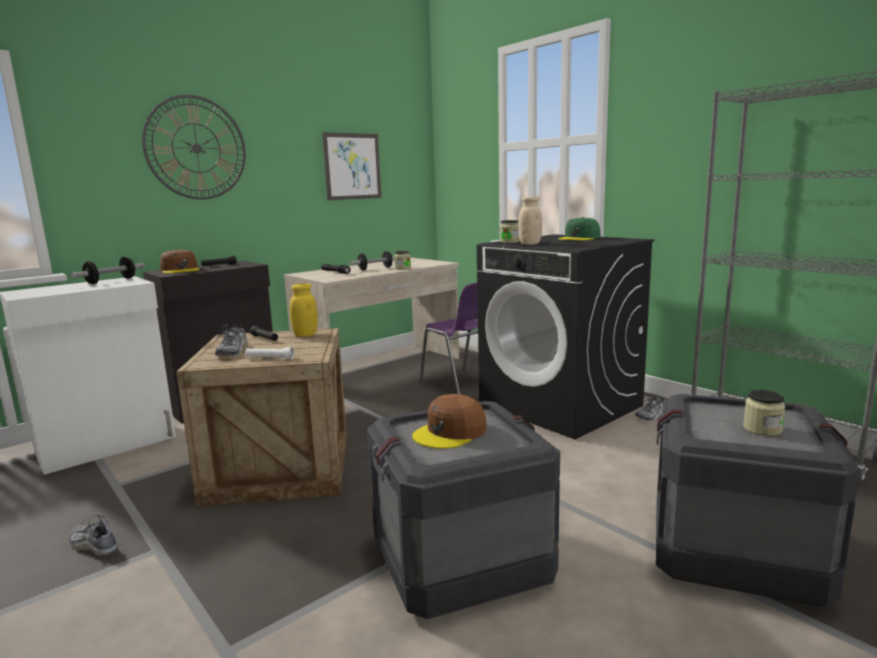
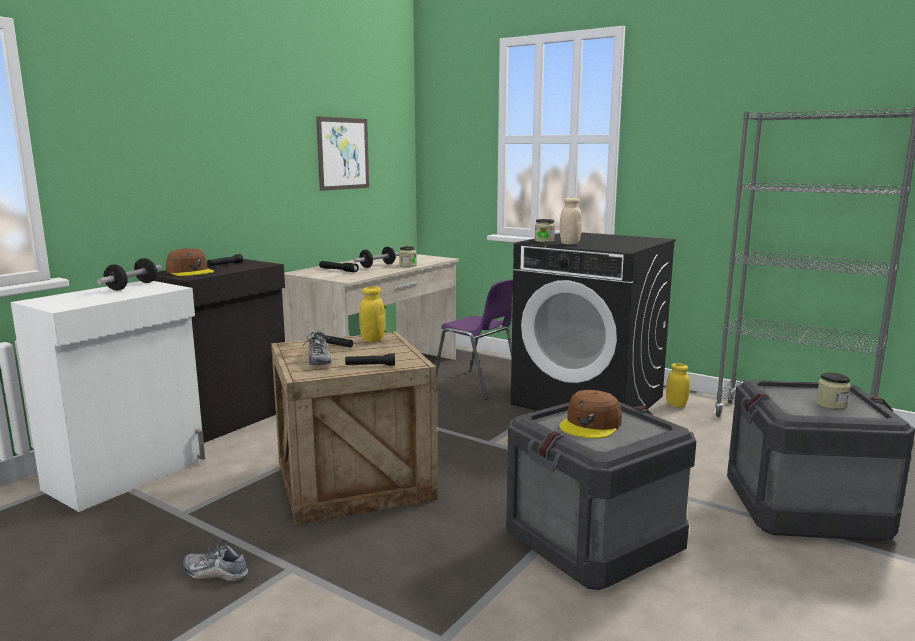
camera: 15 degrees left, 0 degrees up
wall clock [142,95,246,200] -> none
white flashlight [245,347,294,359] -> black flashlight [345,353,395,366]
green cap [558,217,600,240] -> none
shoe [635,394,666,421] -> yellow jar [666,363,690,407]

